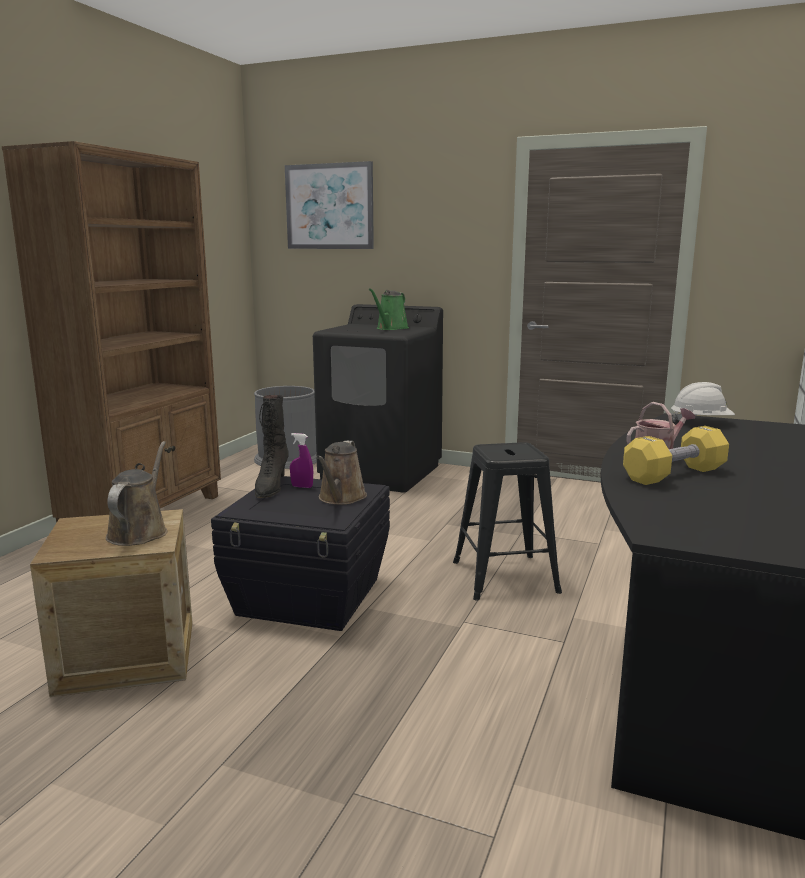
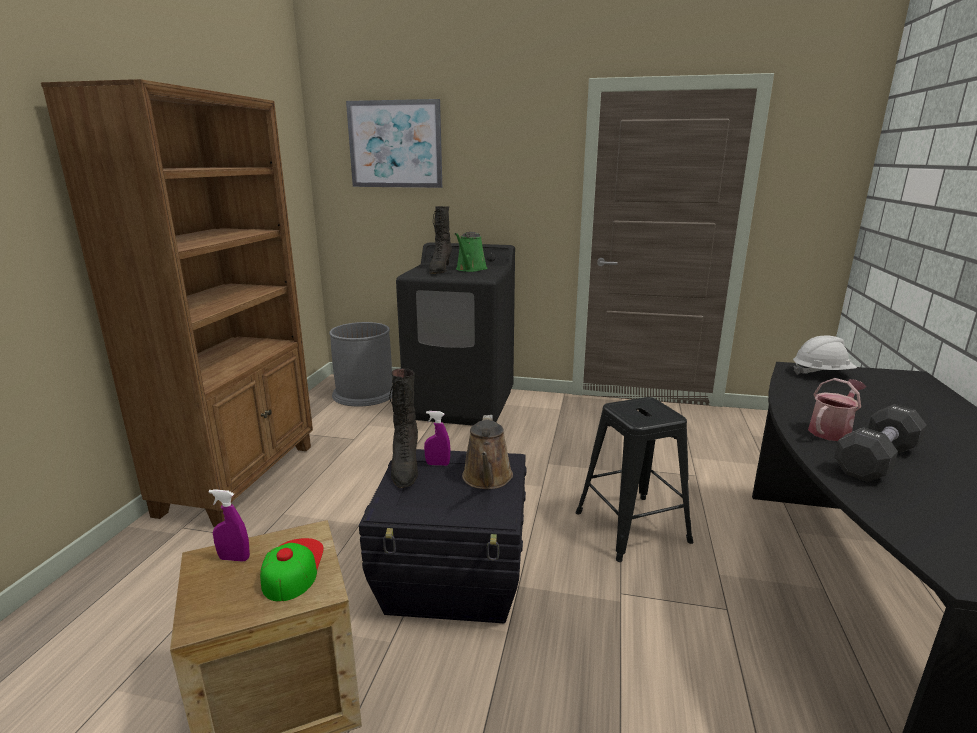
camera: 10 degrees left, 5 degrees up
brown watering can [106,441,167,546] -> cap [260,538,324,602]
yellow dumbbell [623,426,729,485] -> black dumbbell [834,404,927,482]
none -> purple spray bottle [209,489,250,562]
none -> black boot [429,206,452,273]

